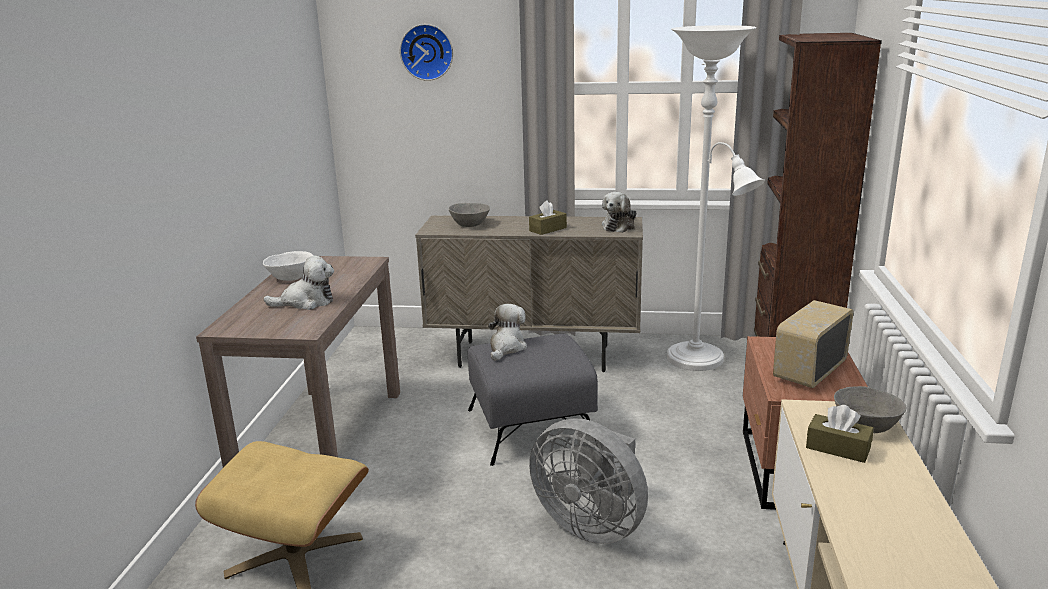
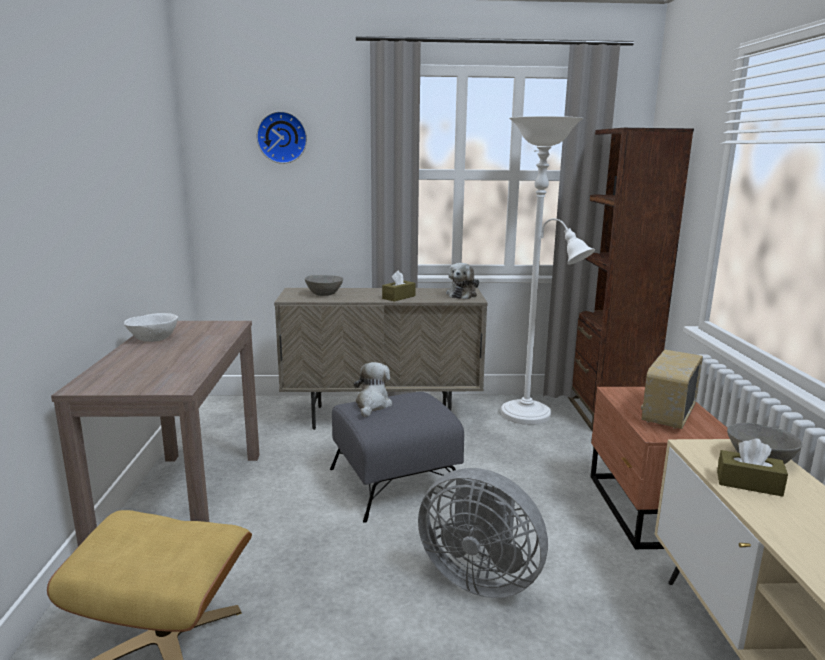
camera: 10 degrees left, 5 degrees down
plush toy [263,256,334,310] -> none

